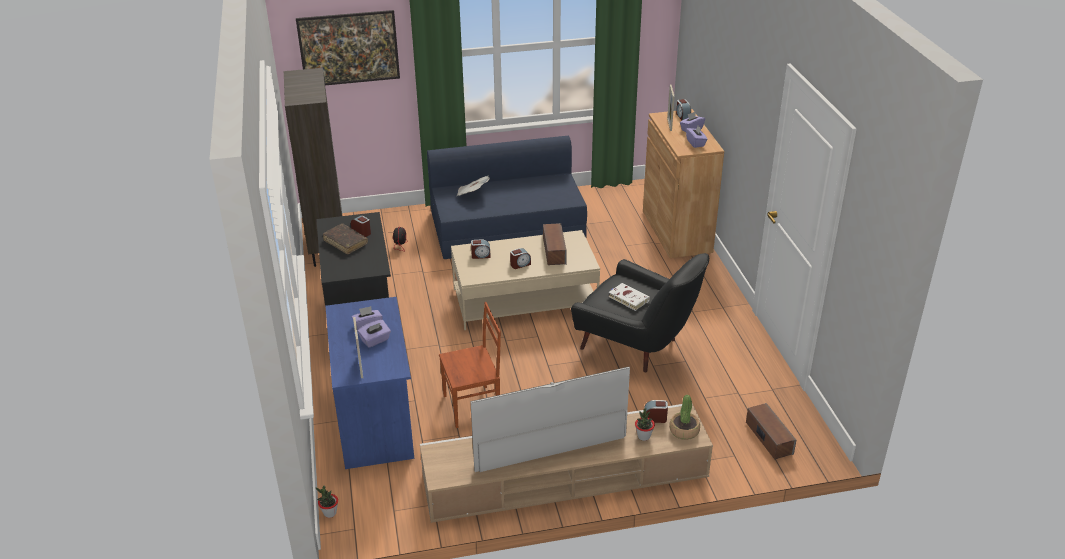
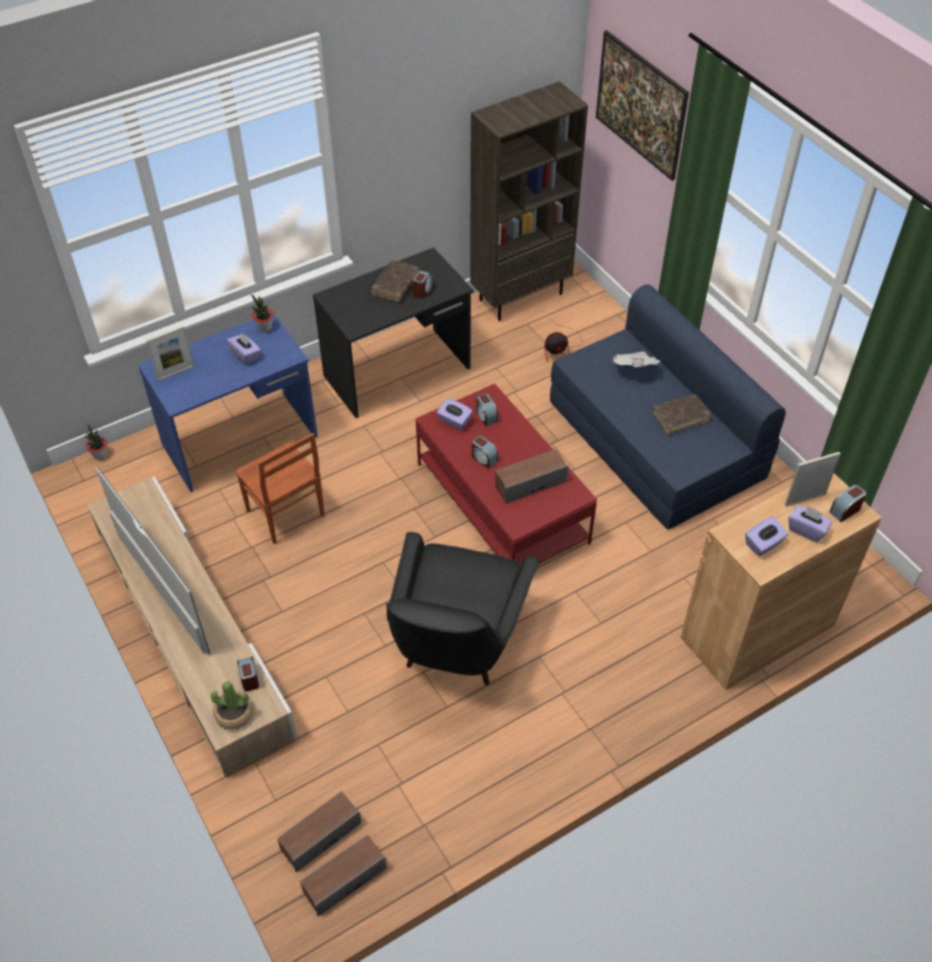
camera: 70 degrees right, 15 degrees up
purple tissue box [358,320,391,348] -> purple tissue box moved to [437,398,473,430]
beige coffee table [451,230,600,330] -> red coffee table [415,383,597,565]
white book [608,283,650,311] -> none
potted plant [635,408,655,441] -> potted plant moved to [251,294,274,332]
none -> speaker [300,835,387,916]
none -> brown book [653,394,711,435]

